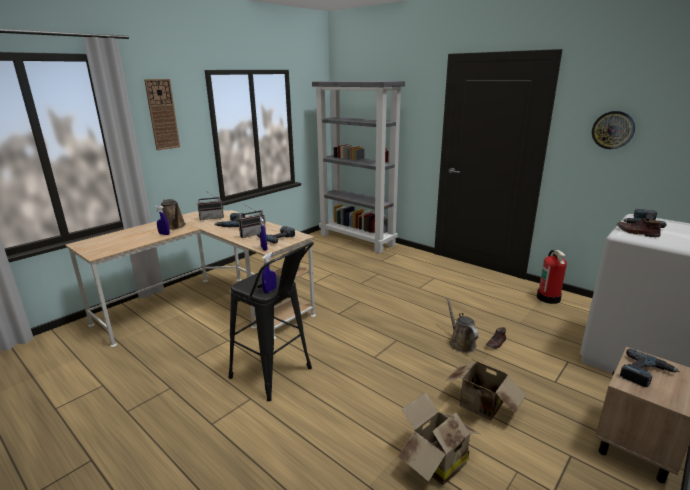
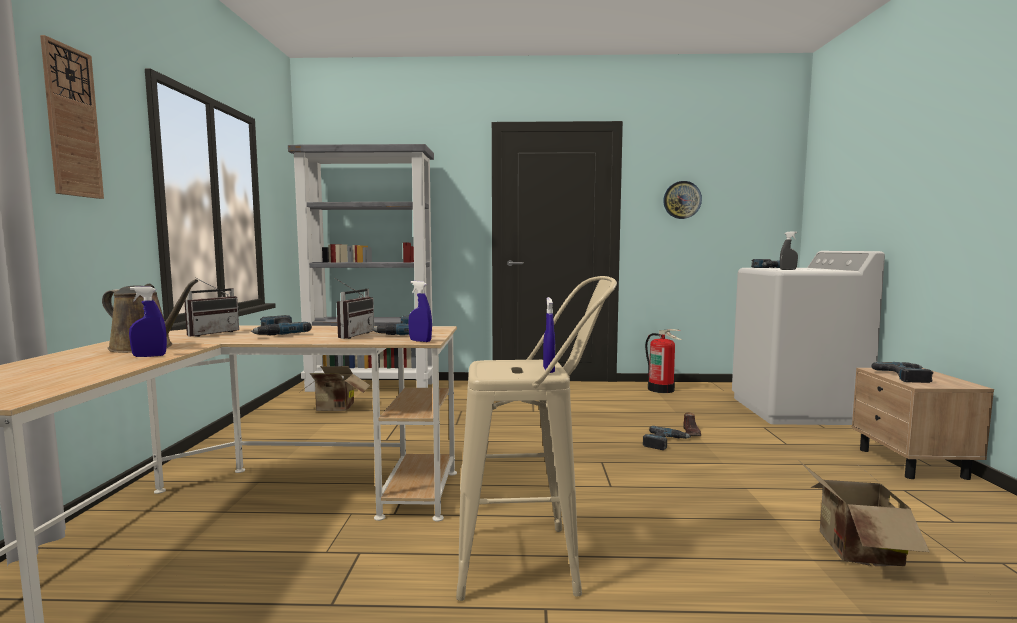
camera: 40 degrees left, 15 degrees down
black stool [229,242,314,401] -> beige stool [456,276,617,601]
cardboard box [444,360,526,421] -> cardboard box moved to [304,366,371,411]
brown watering can [446,297,479,353] -> power drill [643,426,691,450]
brown shoe [617,218,661,237] -> grey spray bottle [780,231,798,270]

